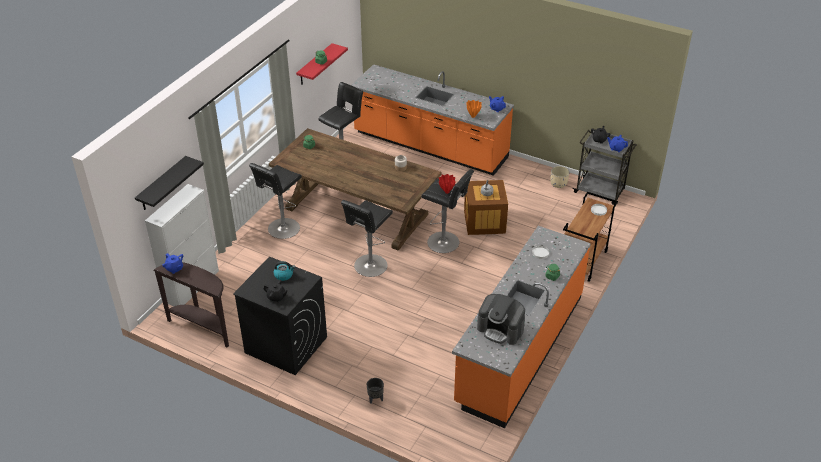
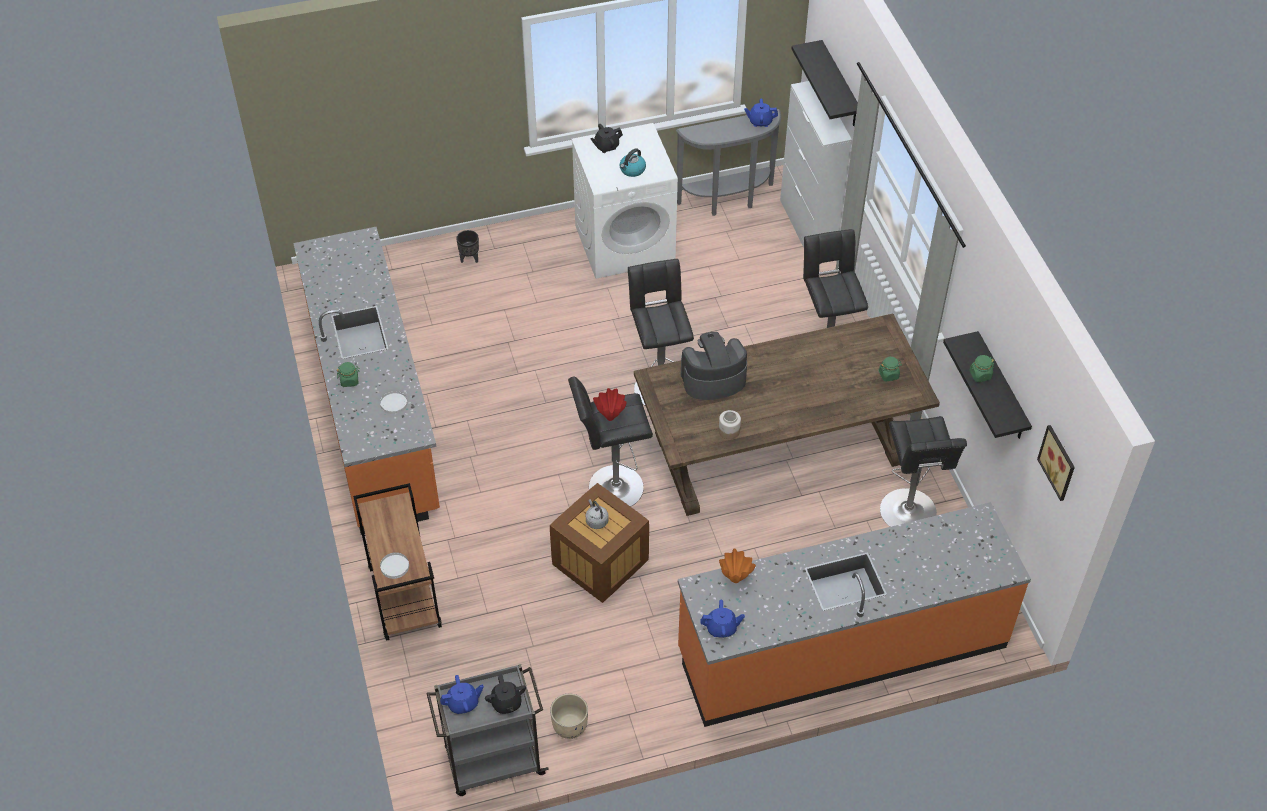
camera: 135 degrees right, 10 degrees up
brown console table [154,262,229,348] -> grey console table [676,109,781,216]
black washing machine [233,257,327,375] -> white washing machine [571,123,678,279]
red shelf [296,43,348,85] -> black shelf [943,331,1032,439]
coffee machine [477,294,525,345] -> coffee machine moved to [681,332,747,400]
none -> picture [1037,425,1075,501]

